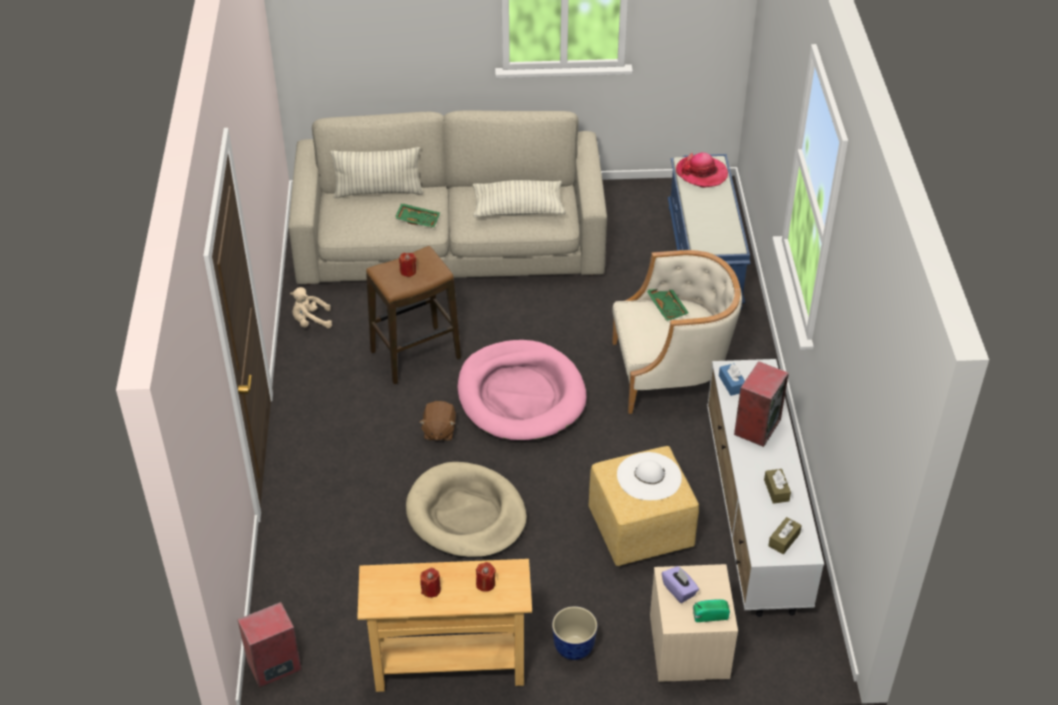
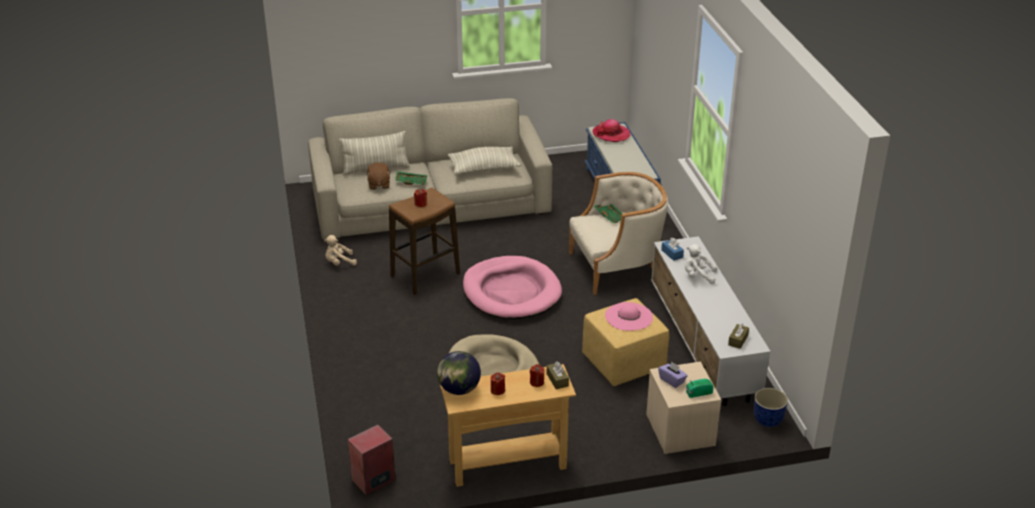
camera: 10 degrees left, 10 degrees down
brown plush toy [420,401,456,441] -> brown plush toy moved to [366,162,391,190]
planter [552,606,597,660] -> planter moved to [754,388,788,427]
white hat [617,452,682,500] -> pink hat [605,302,653,331]
speaker [734,361,789,447] -> white plush toy [685,244,717,284]
brown tissue box [764,469,791,504] -> brown tissue box moved to [547,361,569,389]
none -> globe [437,351,481,395]

